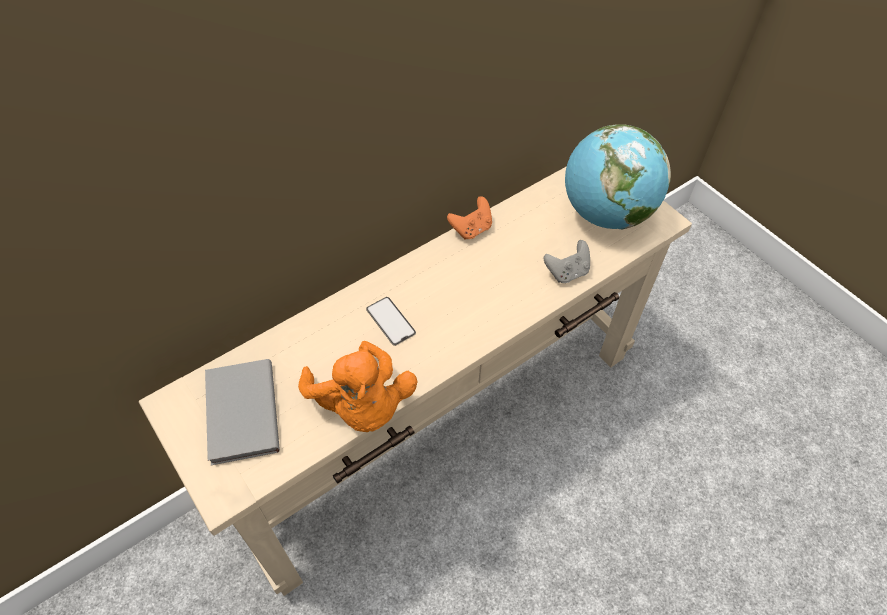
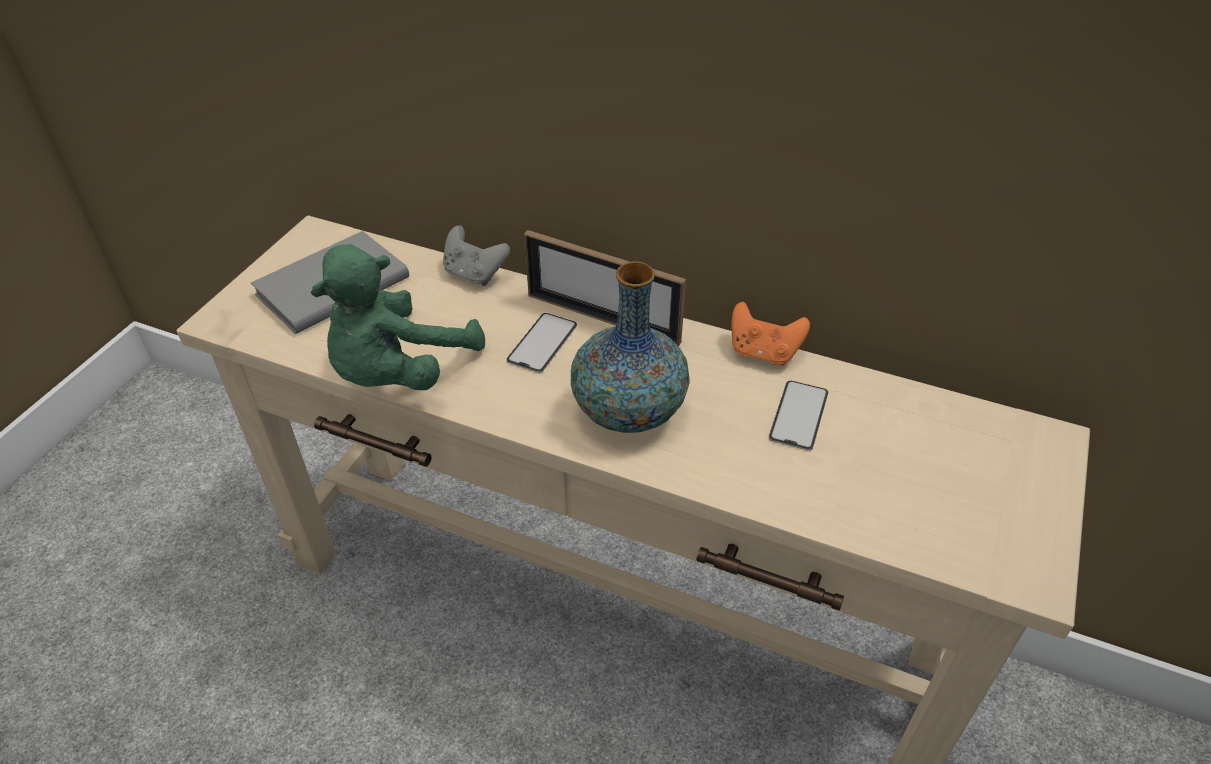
camera: 60 degrees right, 10 degrees down
orange plush toy [298,341,418,432] -> green plush toy [311,244,485,390]
grey game controller [544,240,590,283] -> grey game controller moved to [443,225,510,286]
globe [565,124,671,229] -> none
none -> picture frame [524,230,686,346]
none -> vase [571,262,690,433]
none -> phone [769,381,828,451]

